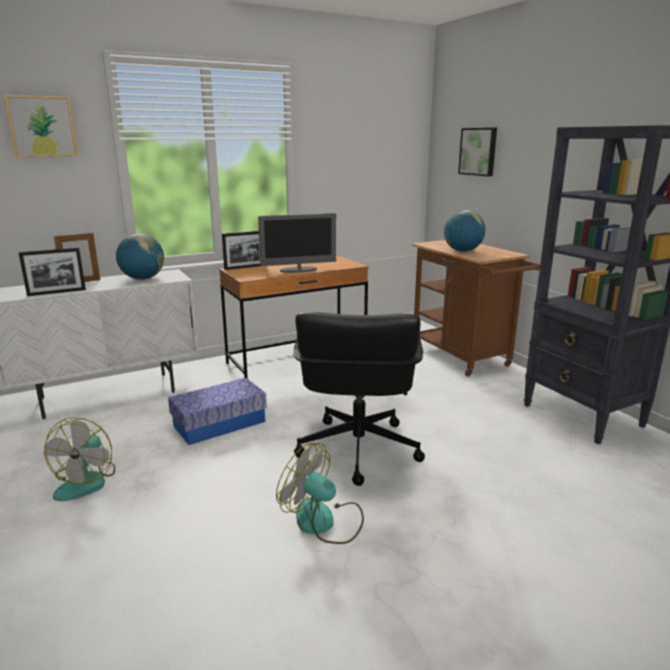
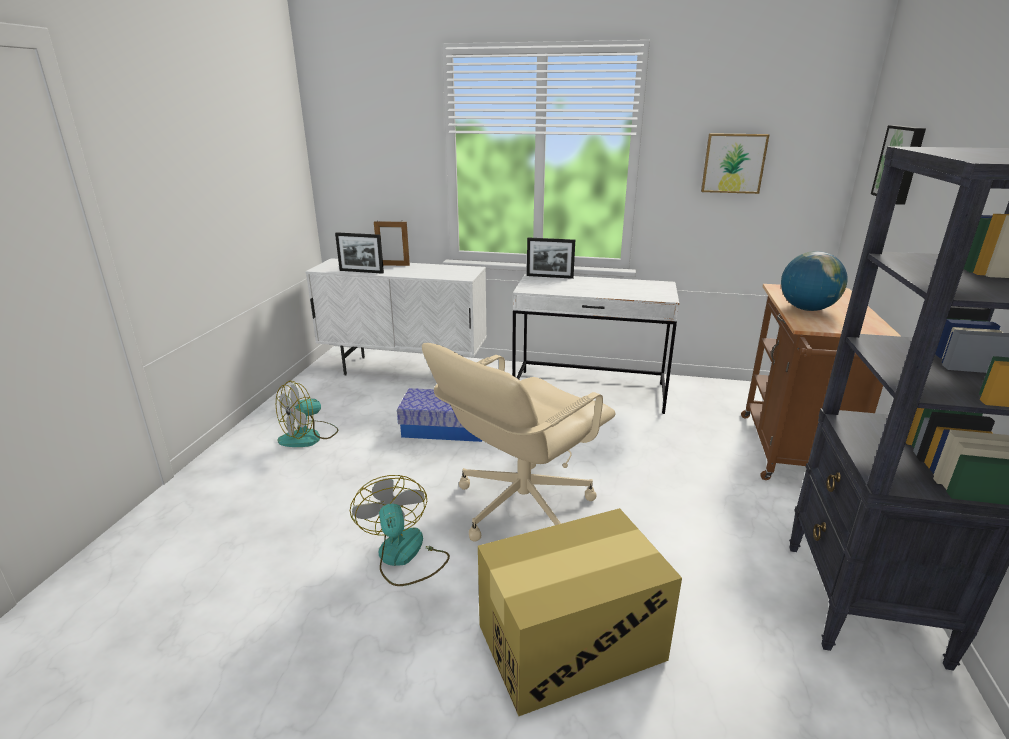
camera: 40 degrees right, 5 degrees up
picture [4,95,78,157] -> picture moved to [701,133,769,194]
globe [116,233,164,280] -> none
brown desk [219,256,368,379] -> white desk [512,273,679,414]
monitor [258,213,336,273] -> none
black office chair [293,312,425,486] -> beige office chair [422,343,616,542]
none -> cardboard box [478,508,682,716]

